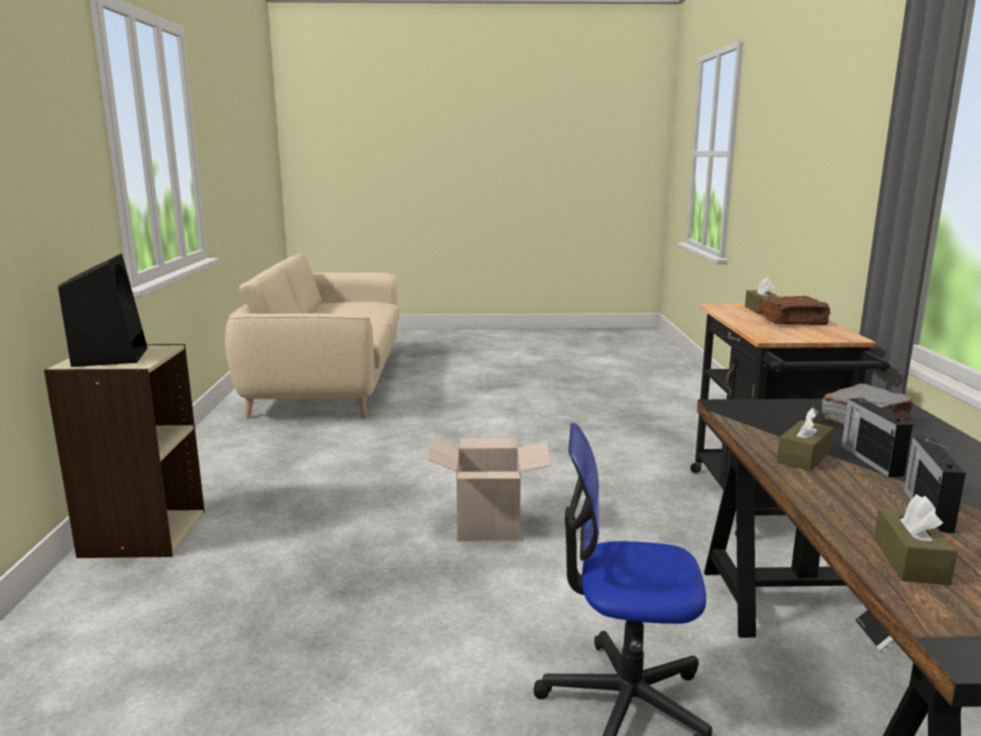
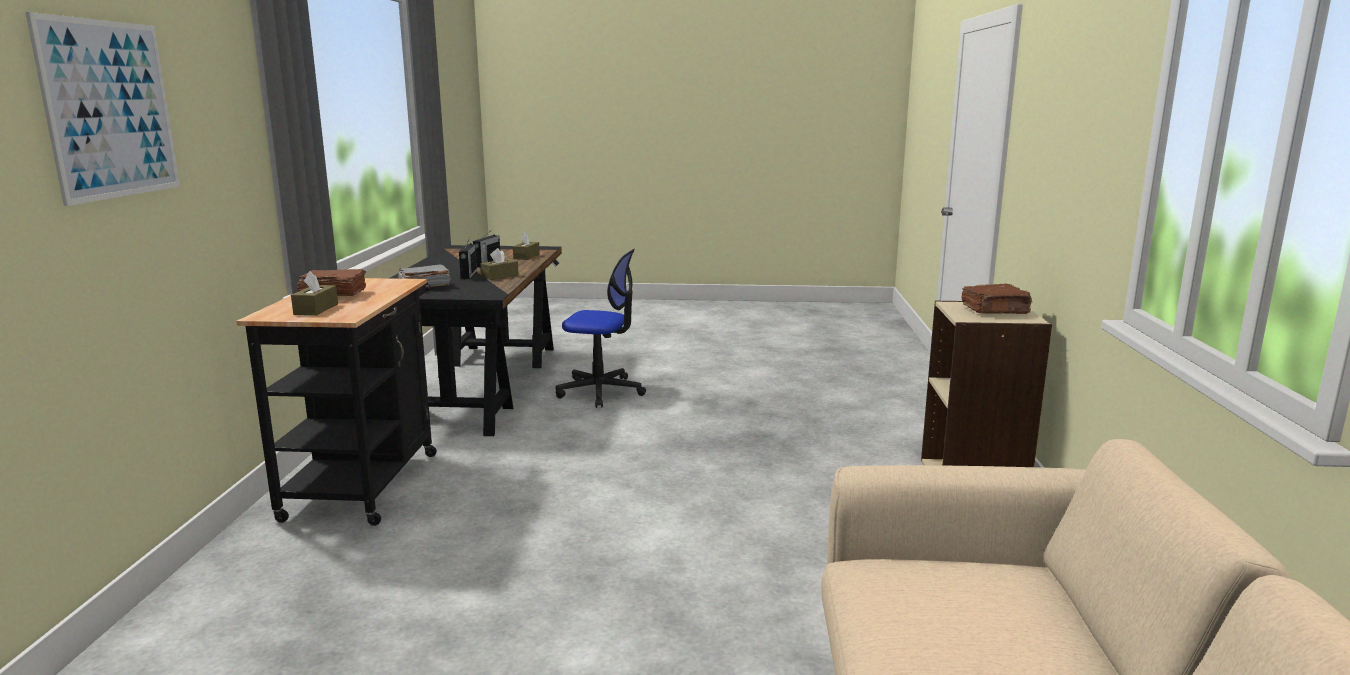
camera: 175 degrees left, 0 degrees up
black speaker [58,254,148,367] -> brown book [961,283,1032,314]
cardboard box [427,437,552,541] -> none
none -> picture [25,12,180,206]

